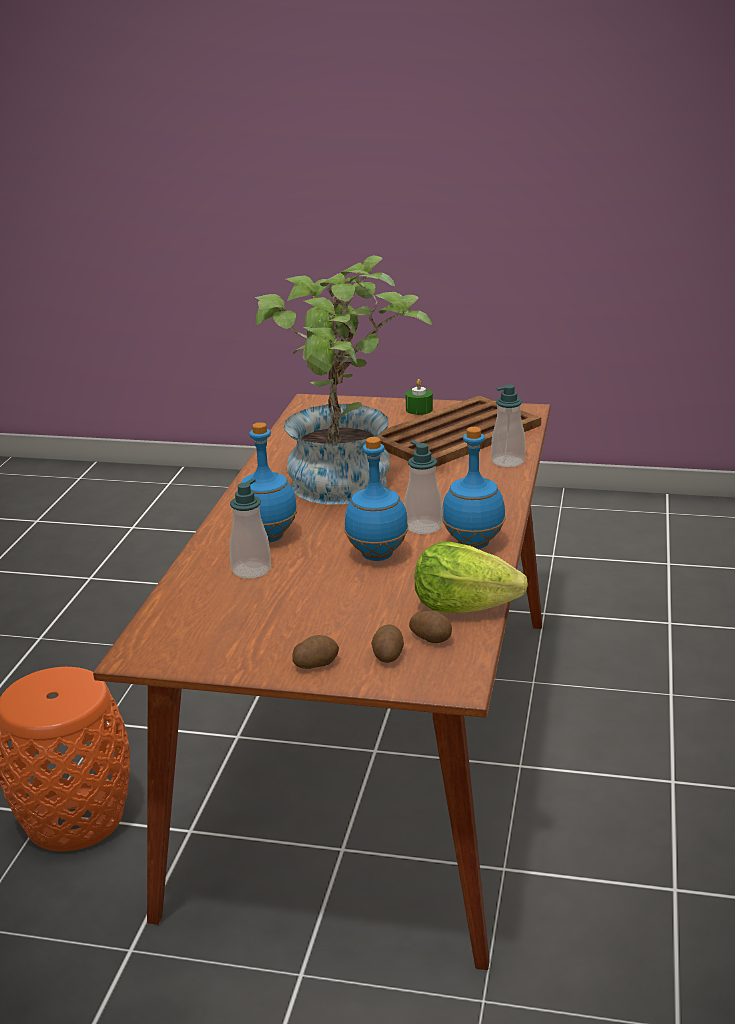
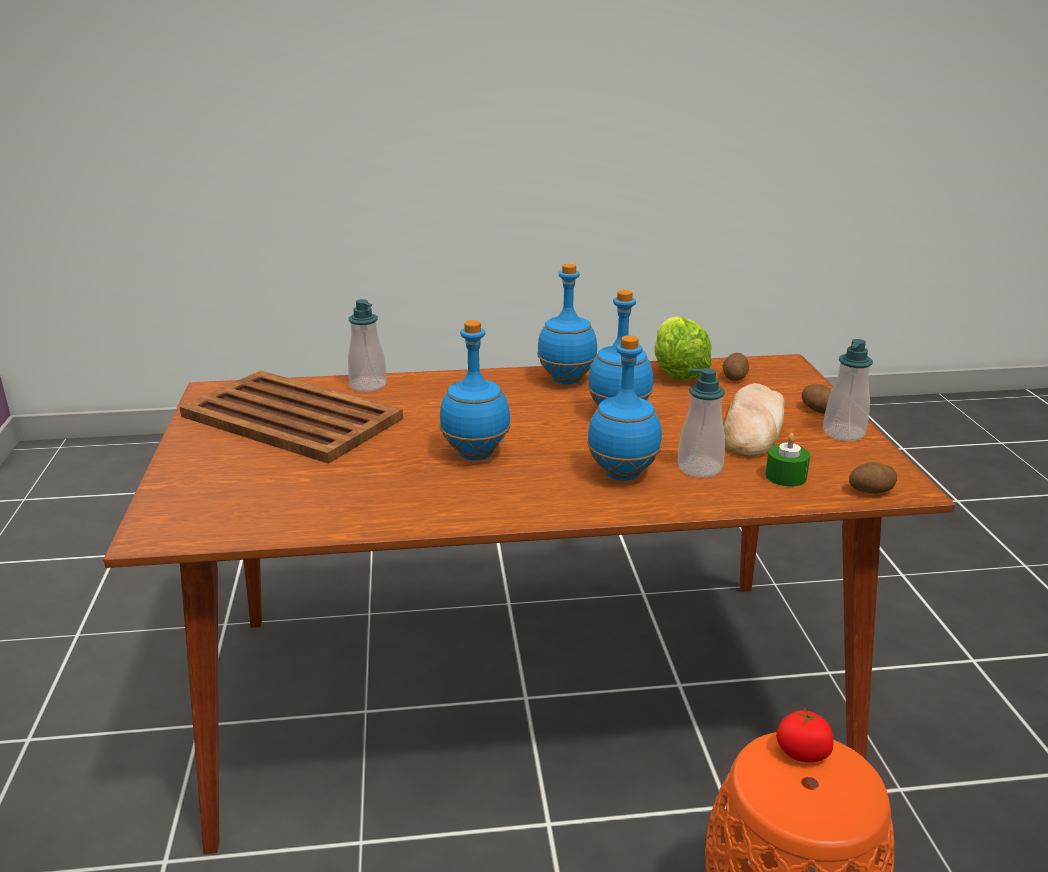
camera: 110 degrees left, 0 degrees up
potted plant [255,256,432,505] -> blue bottle [440,320,511,461]
potato [371,625,404,663] -> potato moved to [849,462,897,494]
soap dispenser [404,440,443,534] -> soap dispenser moved to [823,339,873,441]
green candle [405,379,433,415] -> green candle moved to [765,433,810,486]
none -> bread [724,383,785,457]
none -> tomato [776,707,834,762]

